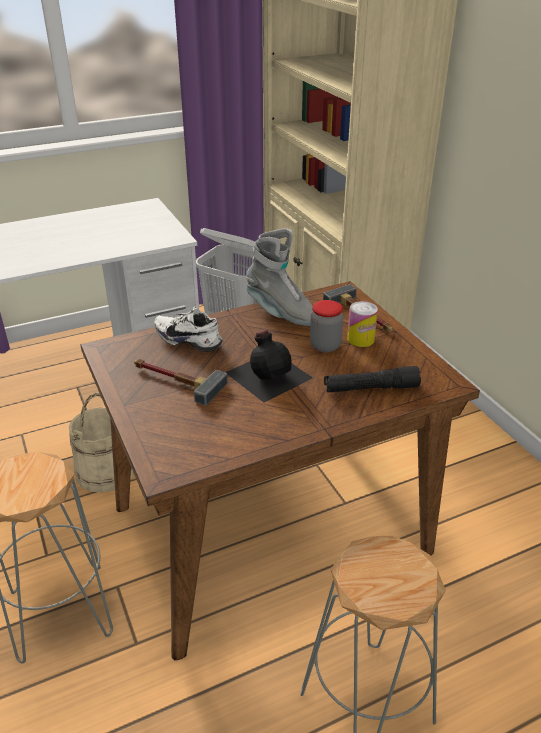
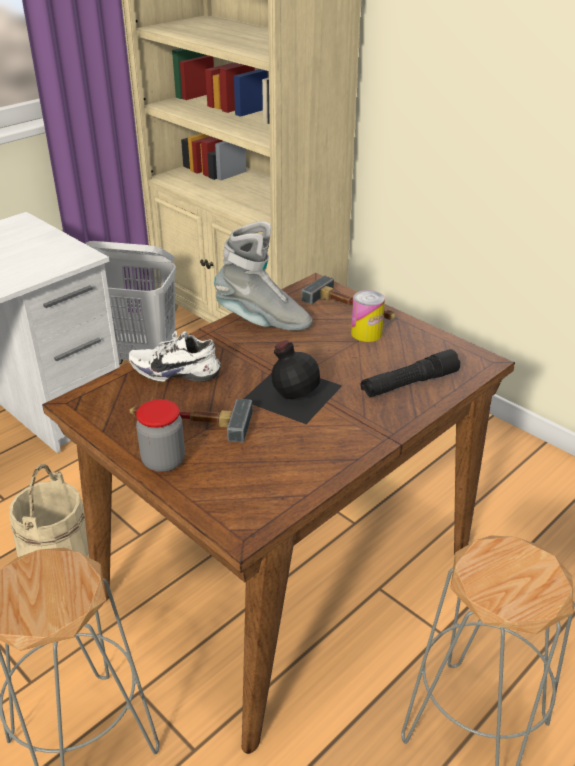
camera: 20 degrees left, 0 degrees up
jar [310,300,343,353] -> jar moved to [136,399,185,472]

